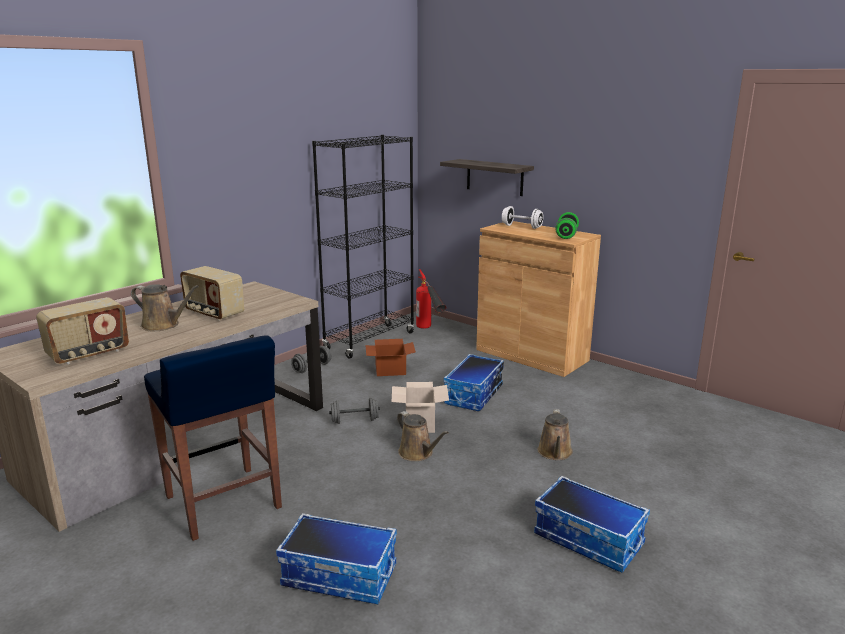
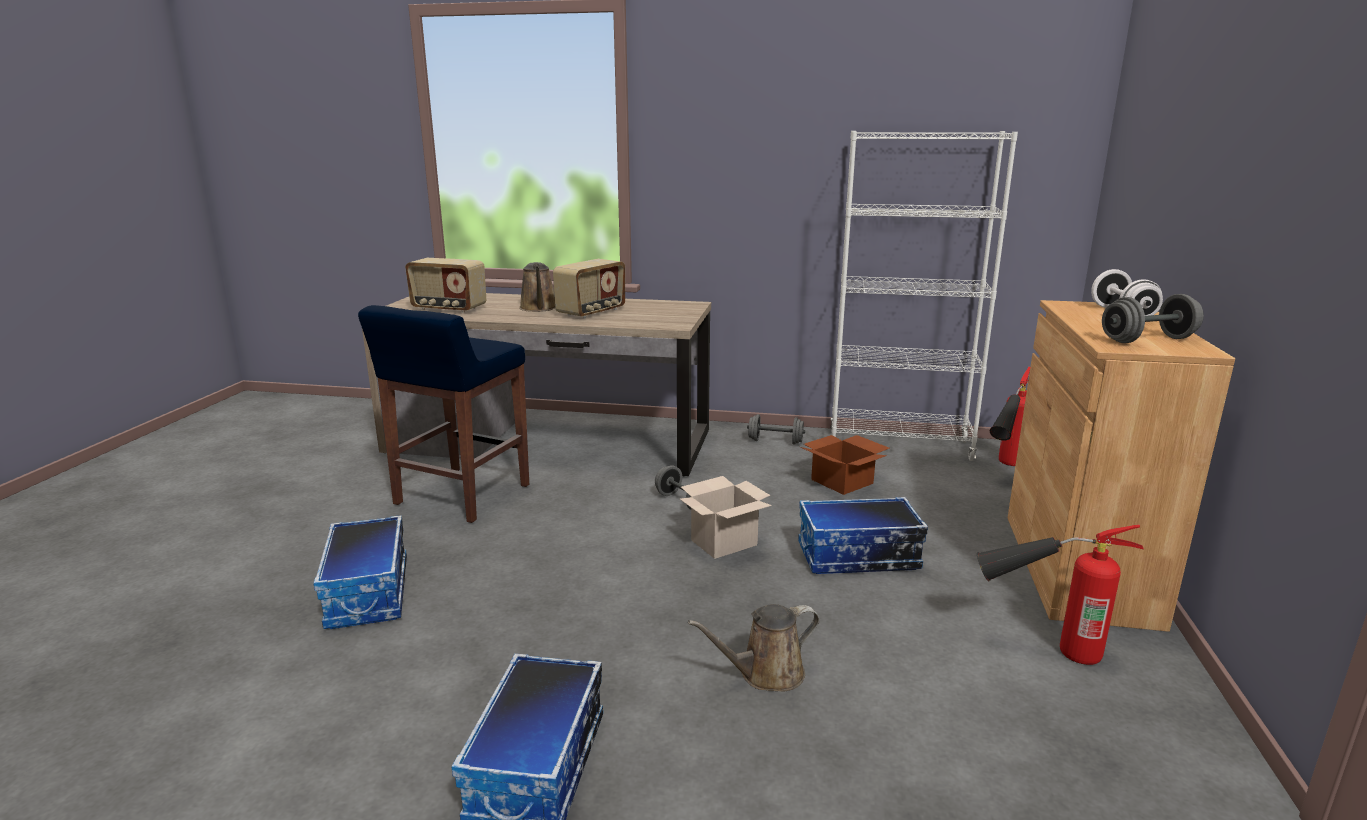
camera: 60 degrees right, 0 degrees up
radio [180,266,244,321] -> radio turned 150 degrees counterclockwise [553,259,625,318]
black bookcase [312,135,415,359] -> white bookcase [830,131,1018,461]
brown watering can [397,411,449,461] -> none
shelf [440,159,534,196] -> none
green dumbbell [555,212,579,239] -> grey dumbbell [1102,294,1204,343]
none -> fire extinguisher [977,524,1144,665]

